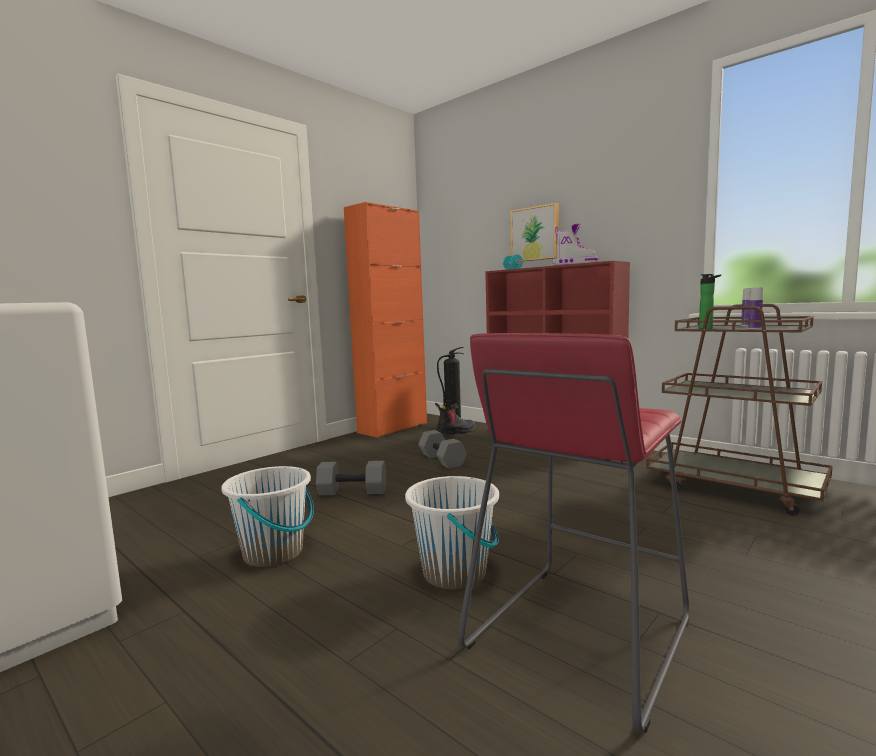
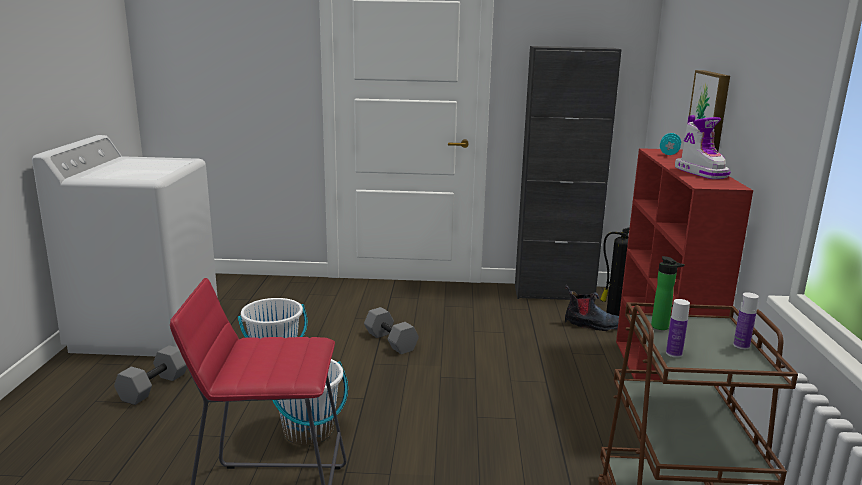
camera: 50 degrees right, 10 degrees up
orange cabinet [344,202,427,438] -> black cabinet [515,46,622,302]
grey dumbbell [418,430,467,469] -> grey dumbbell moved to [114,345,187,405]

